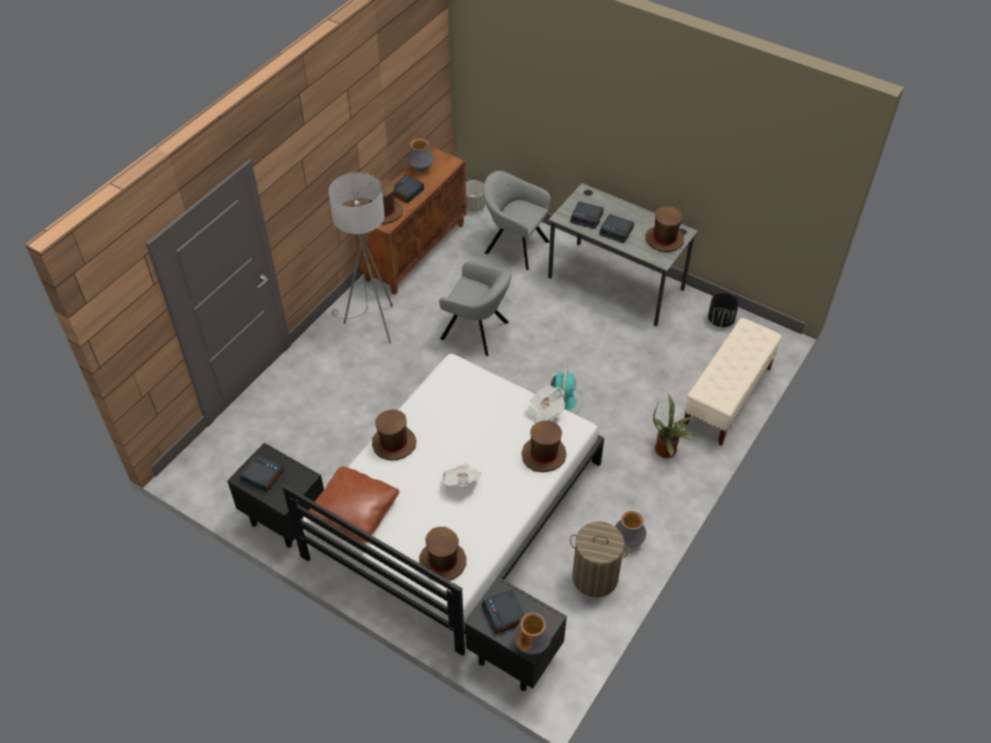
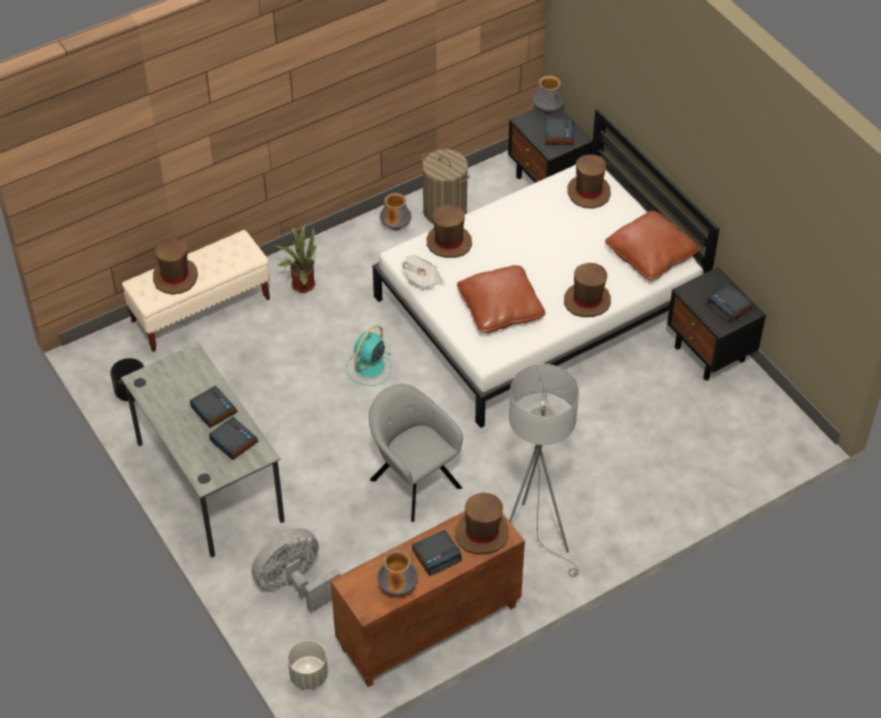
camera: 155 degrees left, 0 degrees up
newspaper [442,464,482,487] -> none
grey armchair [483,171,551,270] -> grey fan [252,528,340,613]
brown hat [645,206,684,252] -> brown hat moved to [153,238,198,295]
none -> brown pillow [457,265,545,333]

